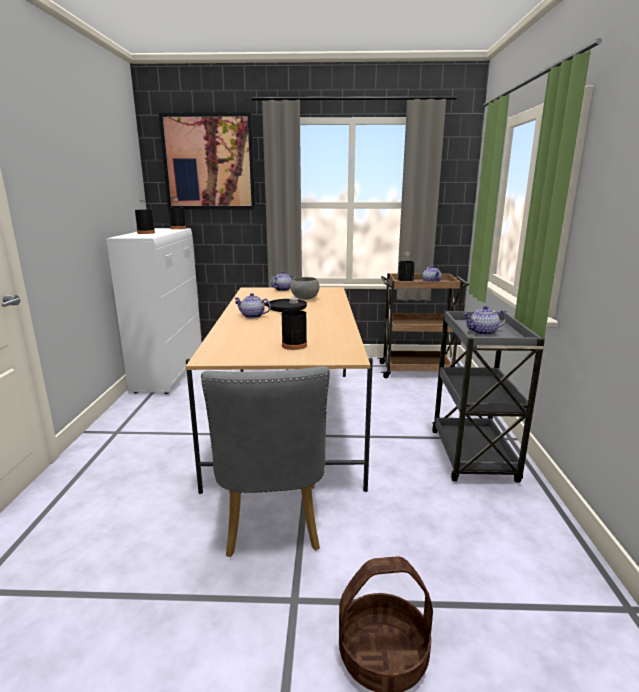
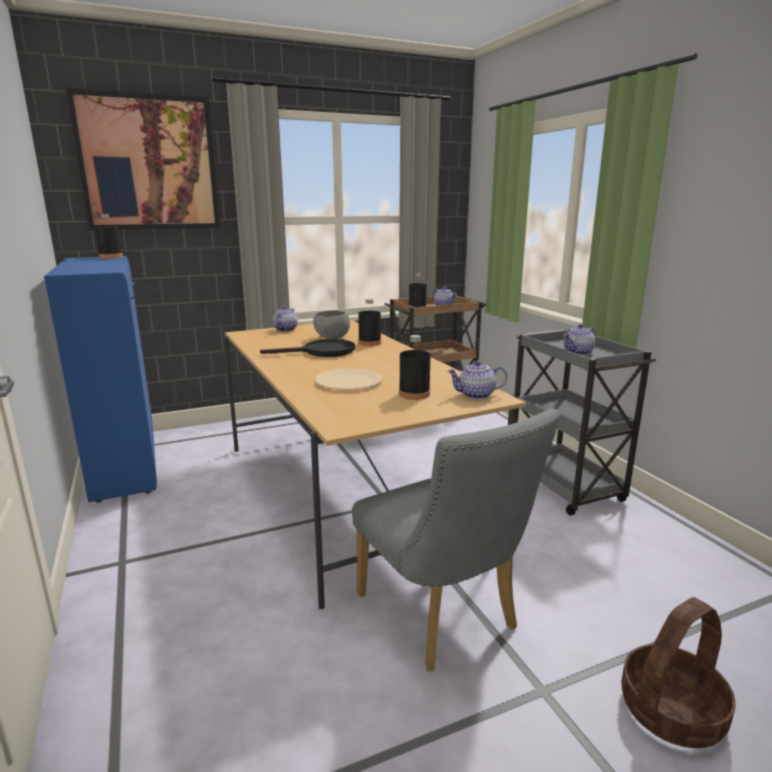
camera: 25 degrees left, 0 degrees up
white cabinet [106,228,202,394] -> blue cabinet [44,256,157,503]
black bottle [135,200,155,234] -> black bottle moved to [358,299,381,346]
teapot [235,293,271,318] -> teapot moved to [448,360,507,399]
none -> beige plate [315,368,382,390]

